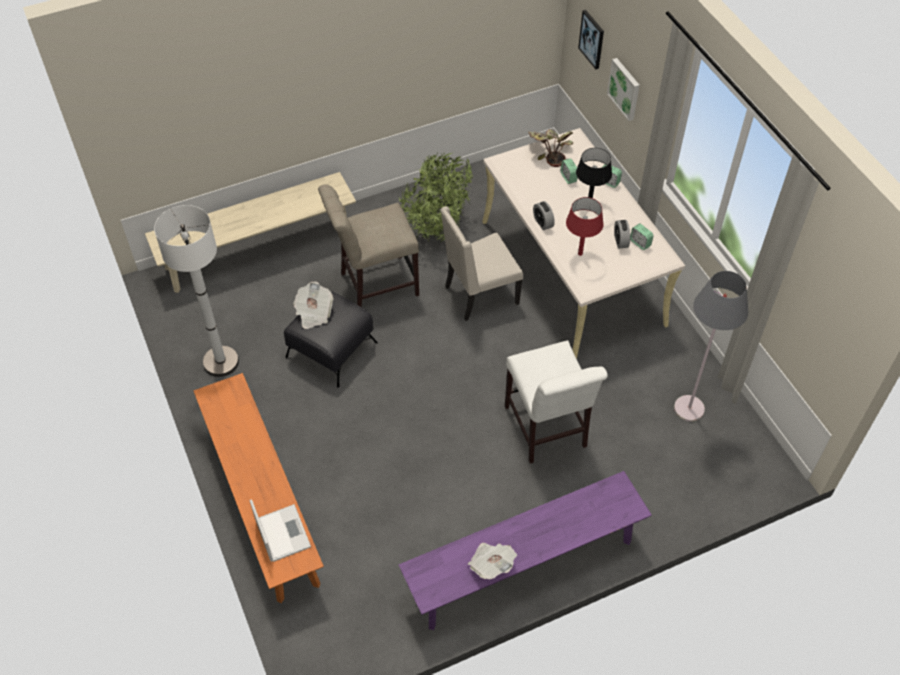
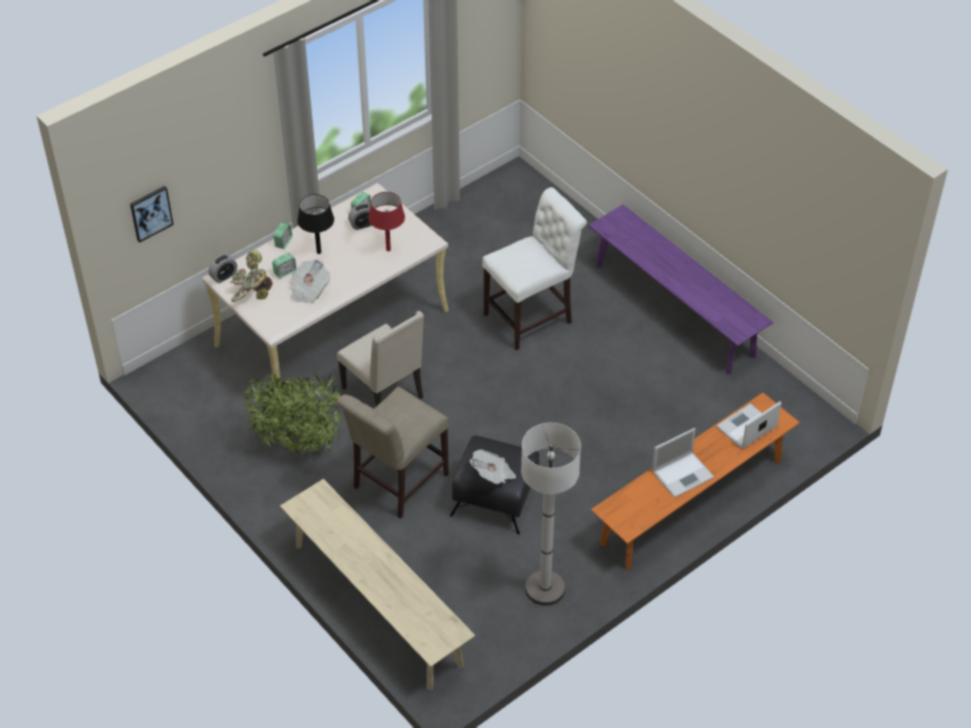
camera: 105 degrees left, 5 degrees down
beige chair [318,184,419,307] -> beige chair turned 75 degrees clockwise [336,386,449,519]
newspaper [468,543,517,579] -> newspaper moved to [290,259,330,303]
alarm clock [533,201,555,230] -> alarm clock moved to [208,254,237,283]
picture [607,58,640,121] -> none
grey floor lamp [674,271,748,422] -> none
none -> laptop [652,428,714,498]

